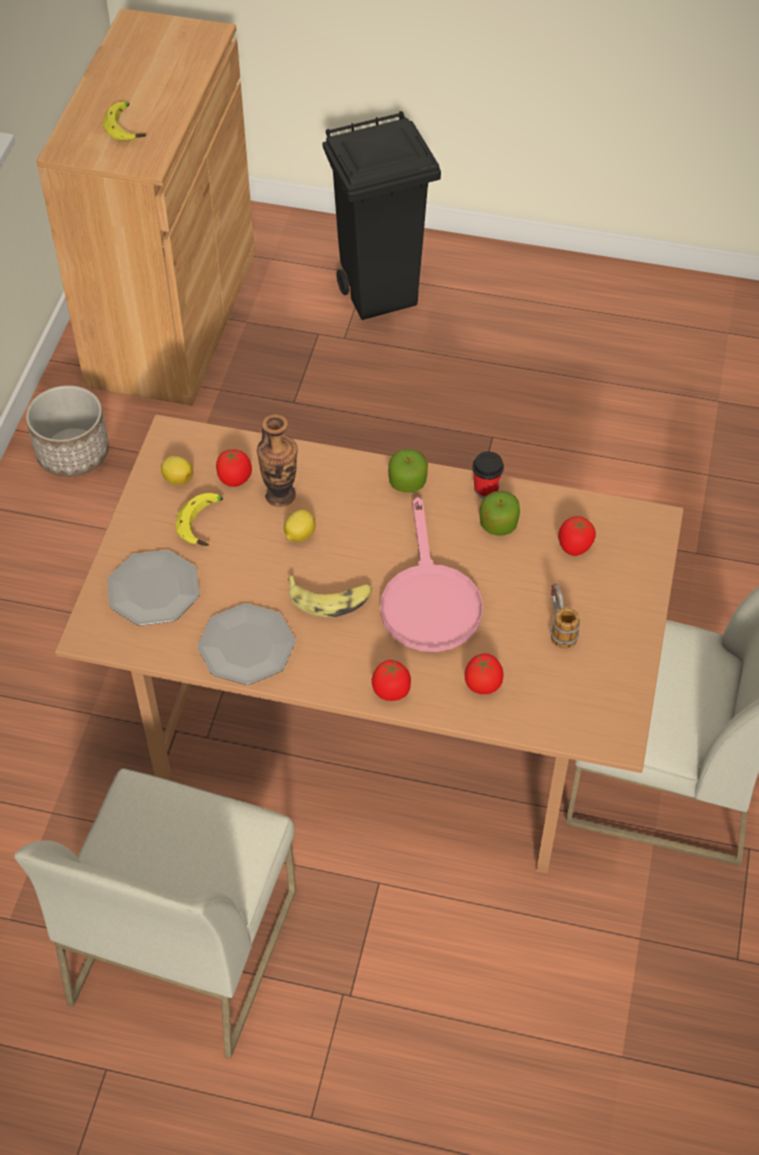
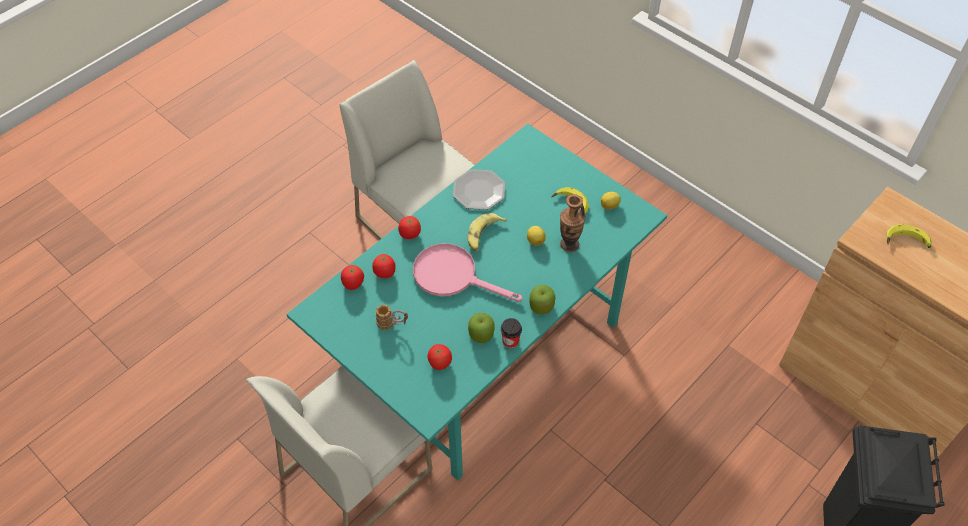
camera: 120 degrees right, 0 degrees up
planter [26,385,109,477] -> none
brown dining table [55,414,684,873] -> turquoise dining table [286,124,667,480]
plate [107,550,200,626] -> none
tomato [216,449,252,487] -> tomato moved to [341,265,364,290]

